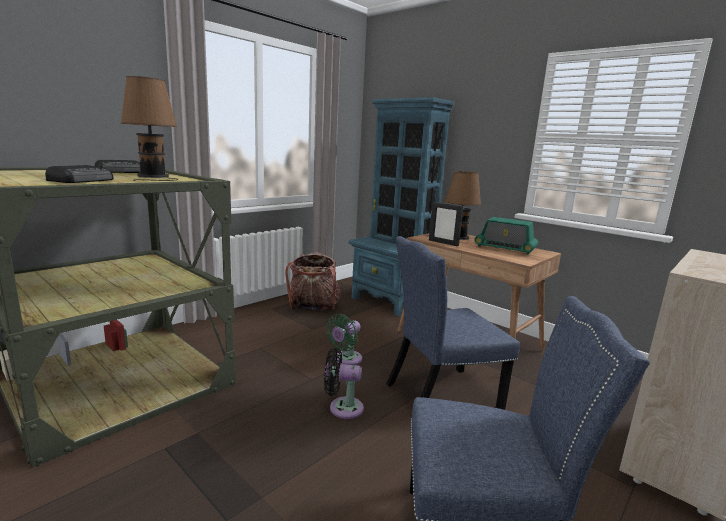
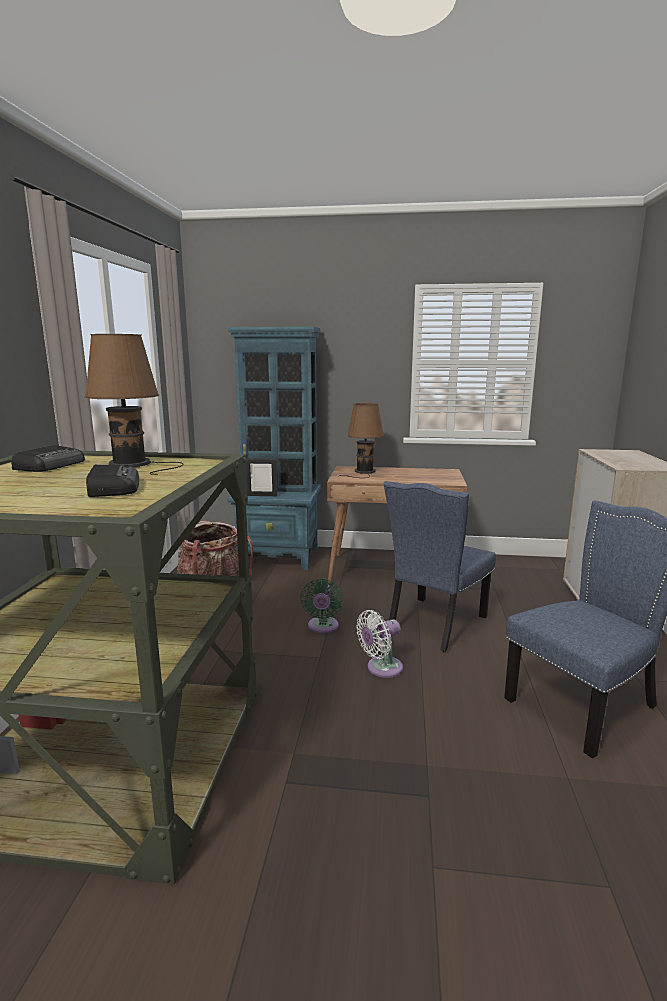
camera: 35 degrees left, 0 degrees up
black fan [324,348,364,419] -> white fan [356,610,403,678]
picture frame [429,202,464,246] -> picture frame moved to [246,458,278,496]
radio [474,217,538,255] -> none

